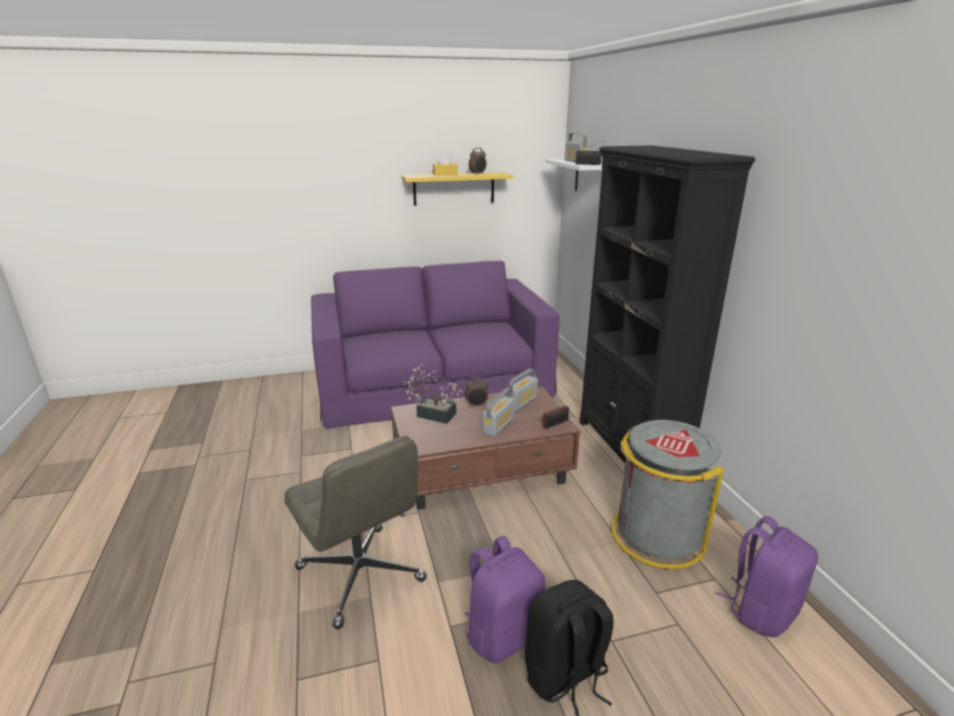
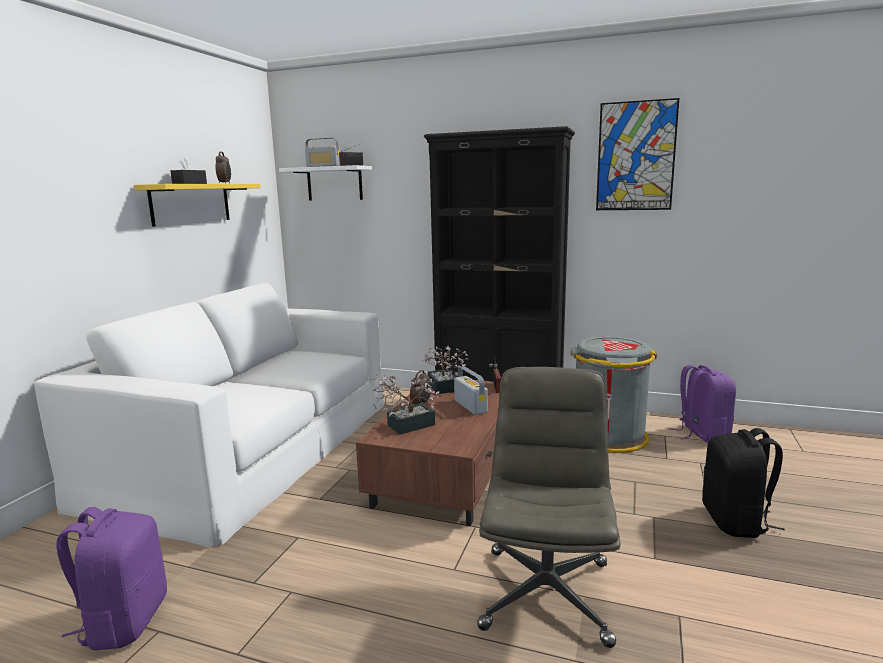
camera: 55 degrees left, 10 degrees down
grey office chair [284,436,427,629] -> grey office chair turned 75 degrees counterclockwise [477,367,621,648]
purple sofa [311,261,560,429] -> white sofa [34,283,384,548]
yellow tissue box [433,154,458,176] -> black tissue box [170,157,207,184]
purple backpack [464,536,545,663] -> purple backpack moved to [56,507,167,650]
radio [506,368,538,411] -> potted plant [422,346,468,394]
none -> picture [596,98,679,210]

